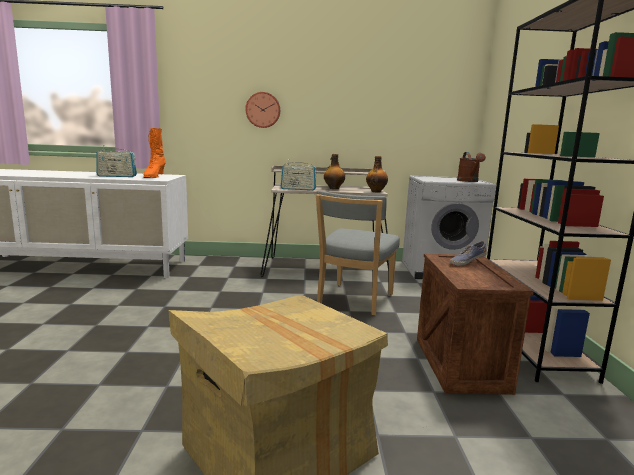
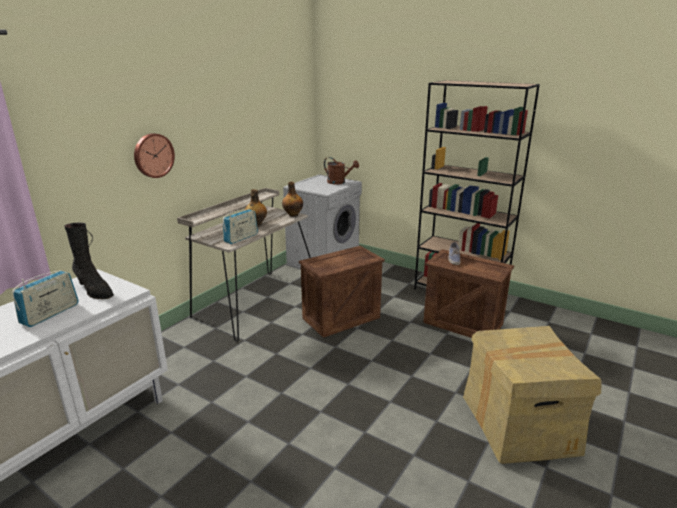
camera: 55 degrees left, 10 degrees up
orange boot [143,128,166,178] -> black boot [64,223,114,299]
grey chair [316,190,400,316] -> crate [299,246,385,338]

